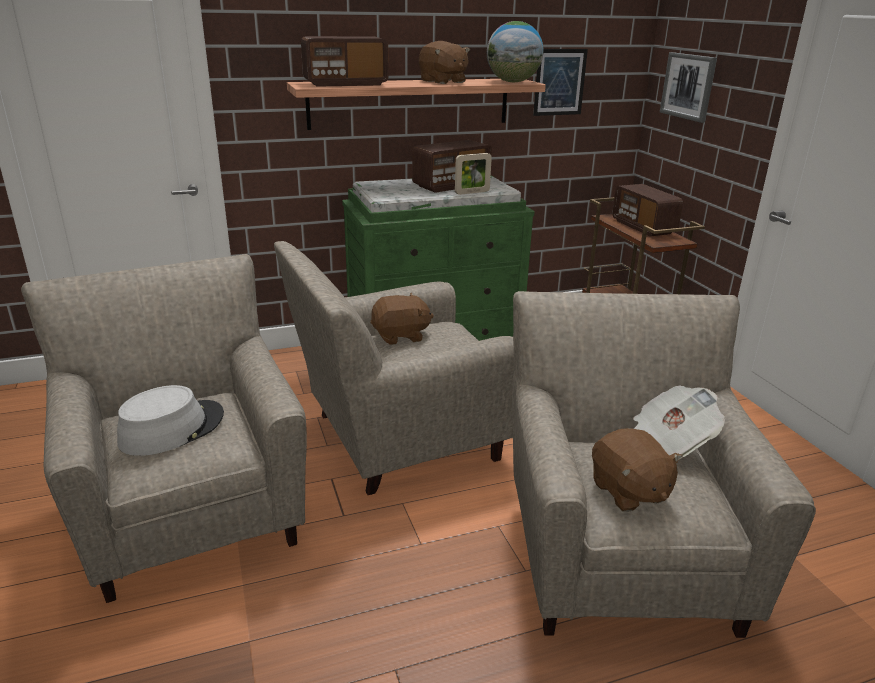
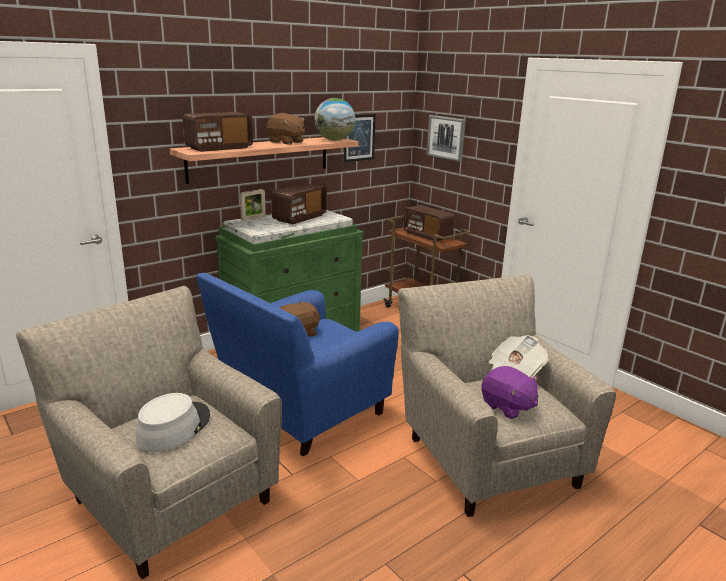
camera: 20 degrees left, 5 degrees down
beige armchair [274,241,514,495] -> blue armchair [196,273,399,456]
picture frame [455,153,492,195] -> picture frame moved to [240,189,266,221]
brown plush toy [592,428,683,512] -> purple plush toy [481,366,538,419]

